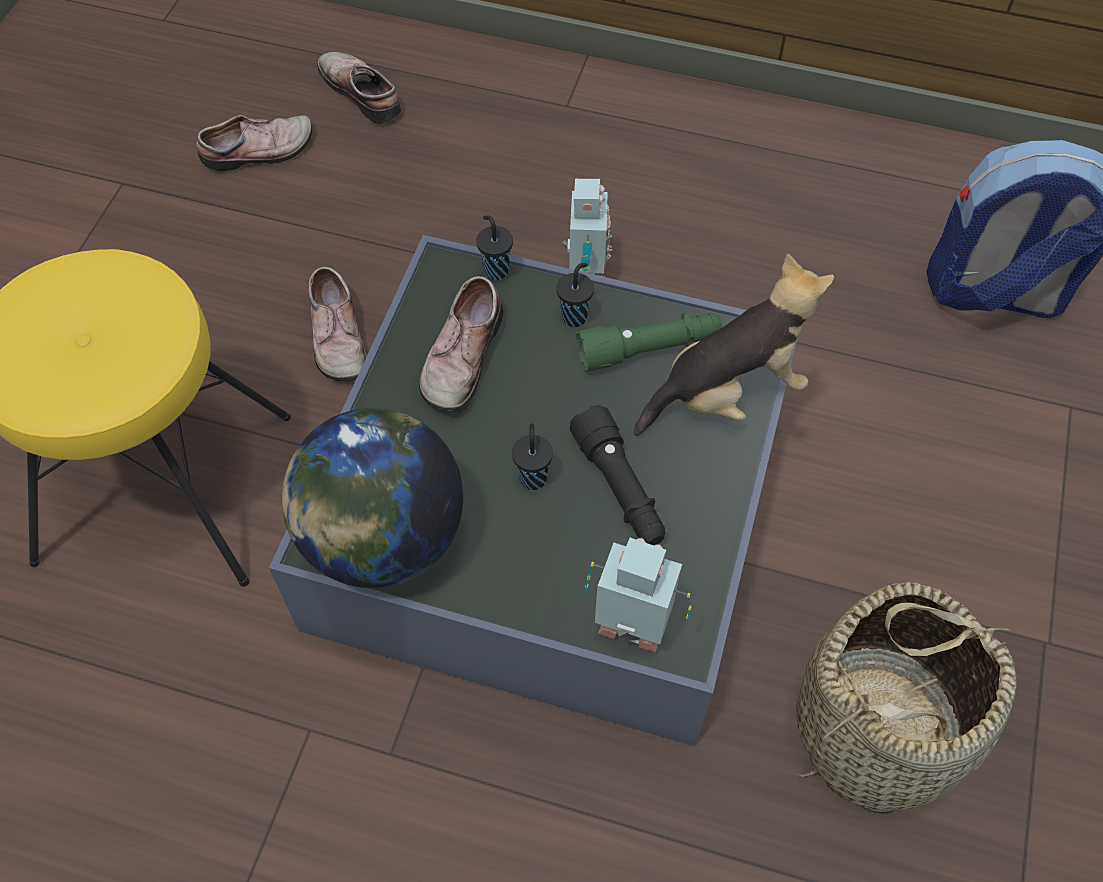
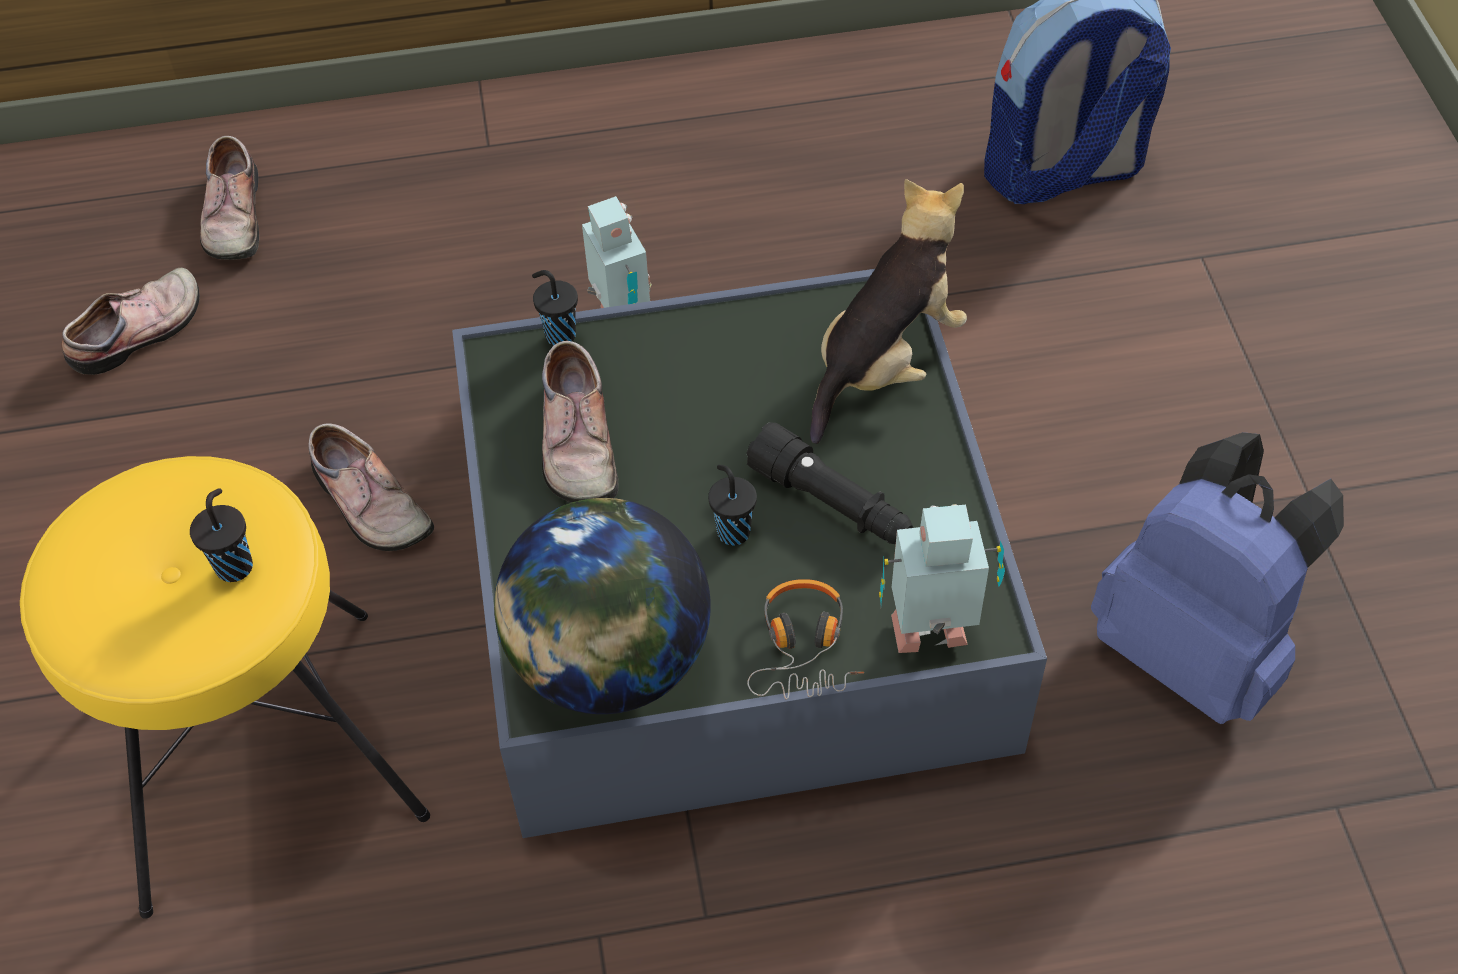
camera: 25 degrees left, 5 degrees down
shoe [317,52,401,124] -> shoe turned 120 degrees counterclockwise [200,136,259,260]
black cup [557,263,594,327] -> black cup moved to [190,488,253,582]
green flashlight [576,313,722,371] -> none
basket [796,582,1017,814] -> blue backpack [1091,432,1344,724]
none -> headphones [747,579,864,700]

